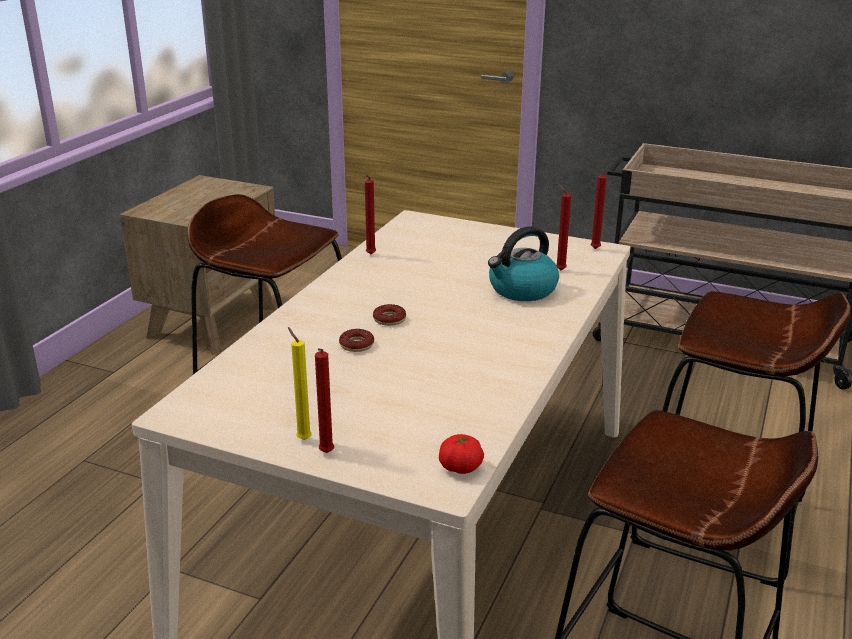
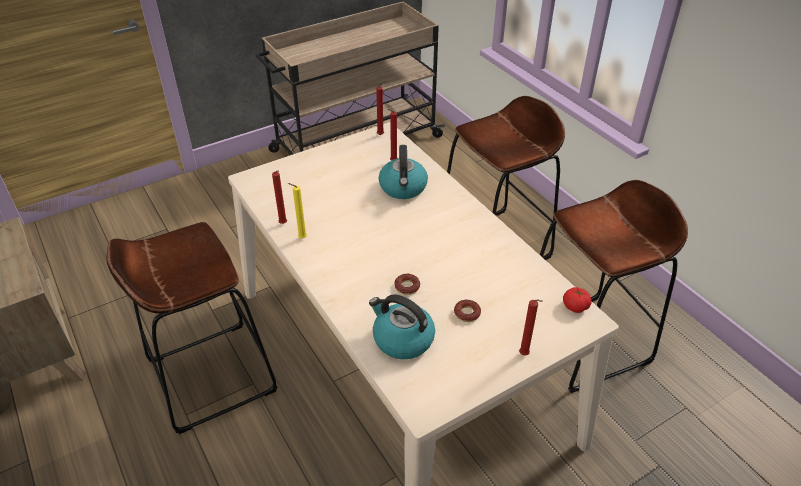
camera: 55 degrees left, 15 degrees up
yellow candle [288,327,312,440] -> yellow candle moved to [288,183,307,238]
donut [373,304,406,326] -> donut moved to [454,299,481,322]
none -> kettle [369,294,435,359]

